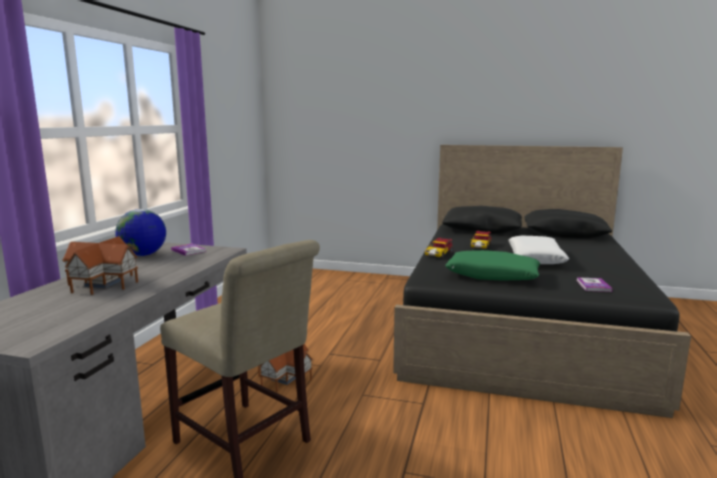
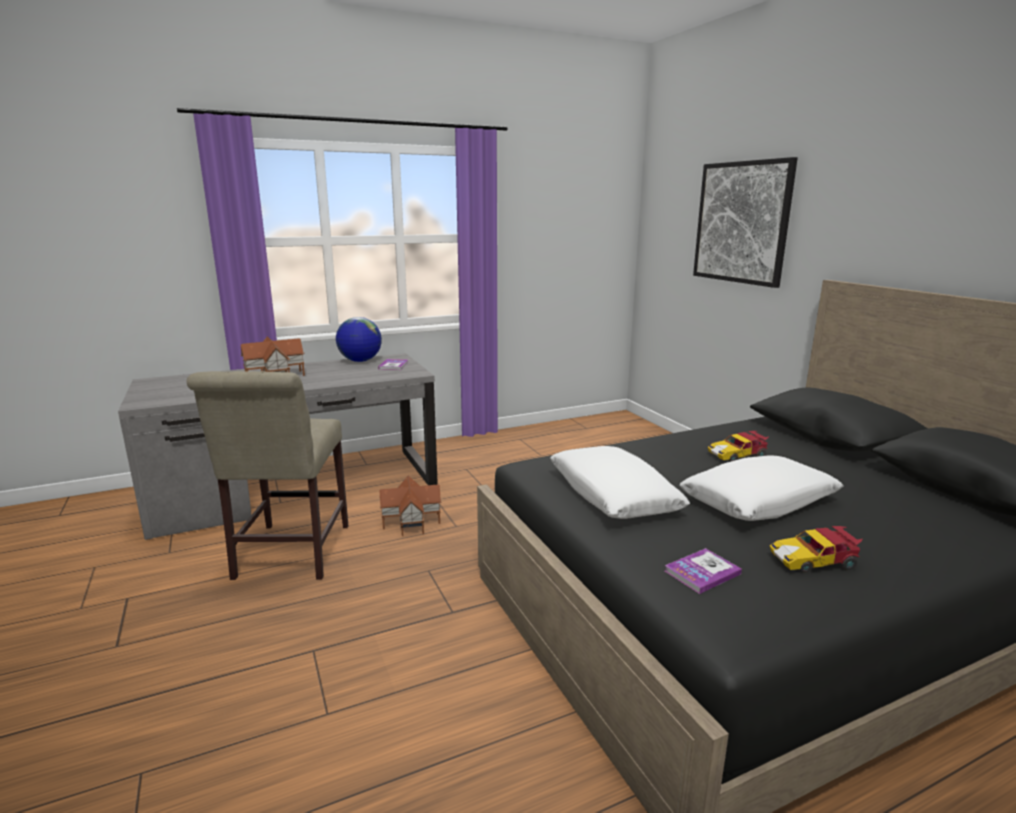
camera: 50 degrees right, 5 degrees up
toy car [425,237,453,258] -> toy car moved to [770,526,863,573]
green pillow [445,250,540,281] -> white pillow [550,446,690,519]
none -> picture [693,157,798,288]

